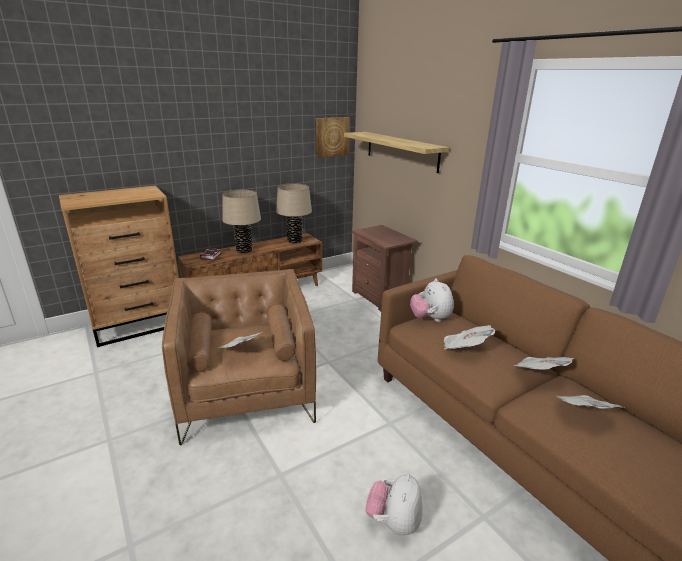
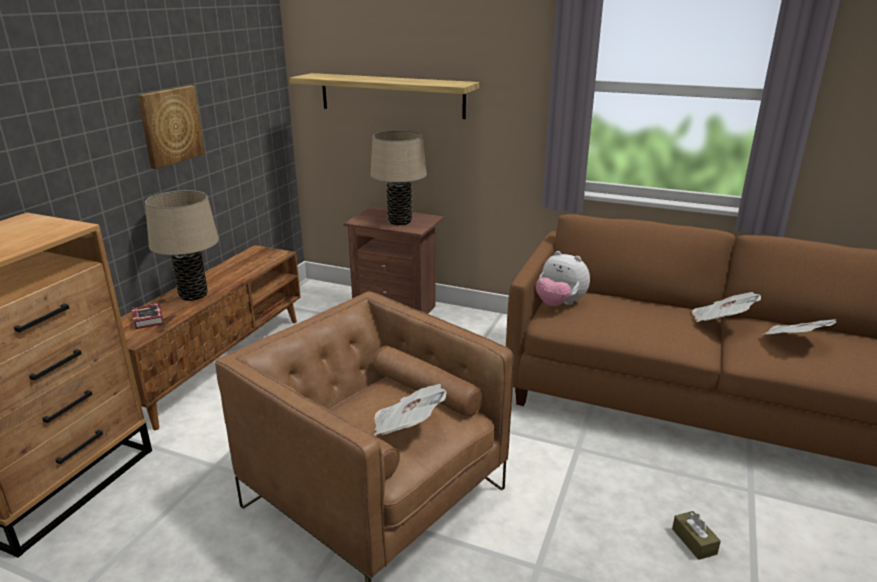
camera: 35 degrees left, 0 degrees up
beige table lamp [276,183,312,243] -> beige table lamp moved to [371,131,427,226]
picture [316,117,350,158] -> picture moved to [137,86,205,169]
plush toy [366,474,423,535] -> brown tissue box [672,511,721,560]
newspaper [444,325,495,349] -> none

